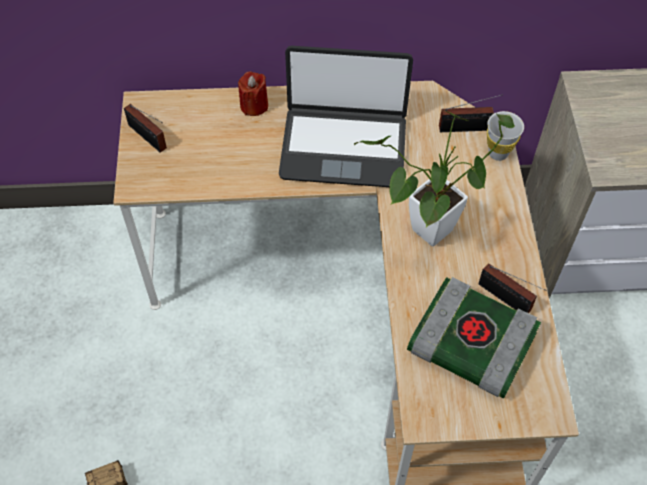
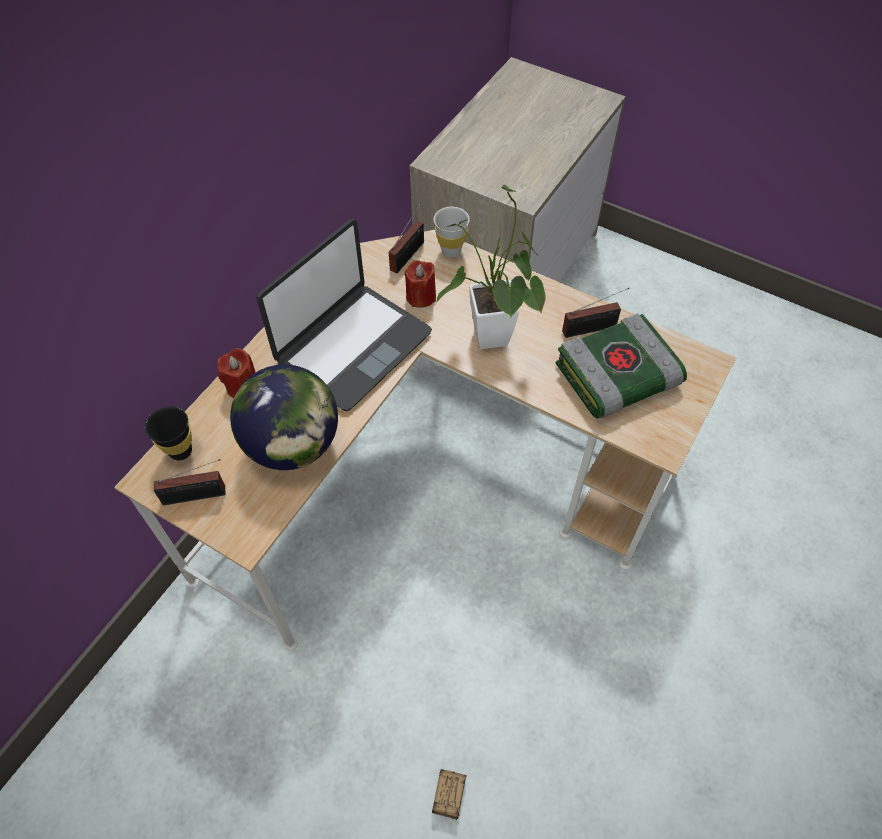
camera: 55 degrees left, 0 degrees up
none -> black cup [145,406,192,460]
none -> globe [230,364,338,470]
none -> red candle [405,260,436,308]

